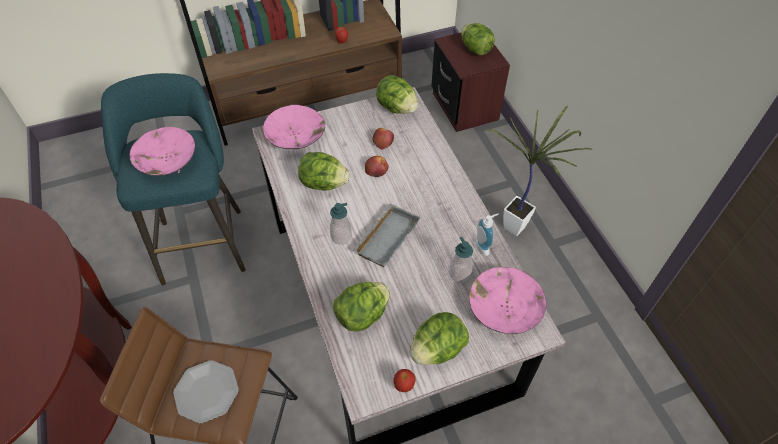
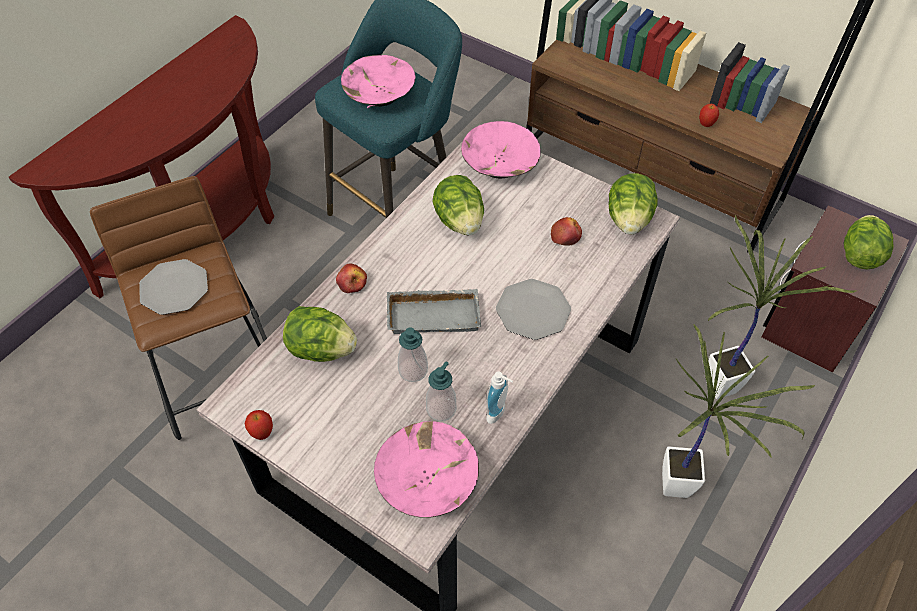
camera: 55 degrees right, 0 degrees up
soap dispenser [330,203,352,245] -> soap dispenser moved to [398,327,428,382]
apple [365,156,388,177] -> apple moved to [336,264,367,293]
lettuce [410,312,469,365] -> none
none -> plate [496,279,571,340]
none -> potted plant [706,215,857,399]

